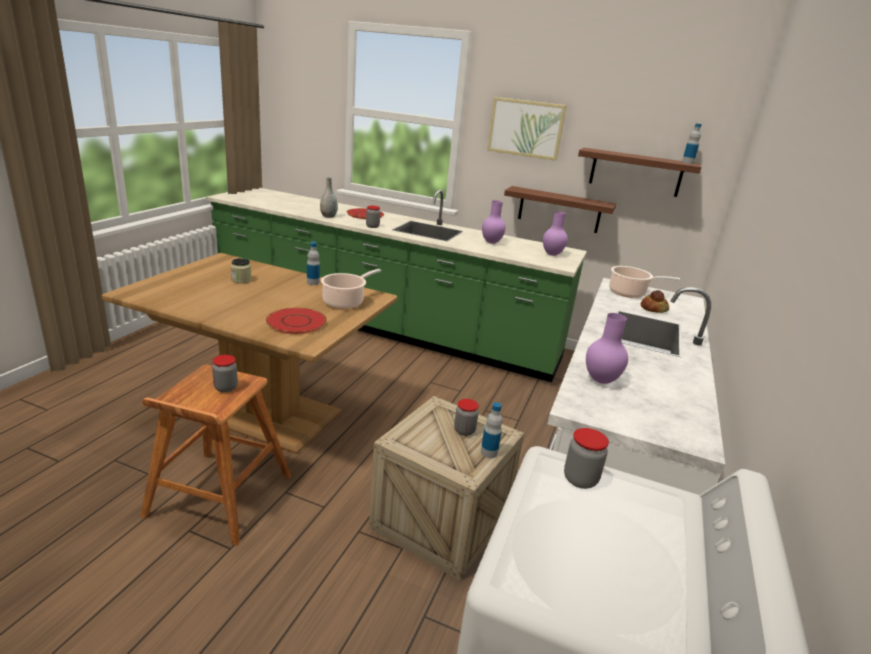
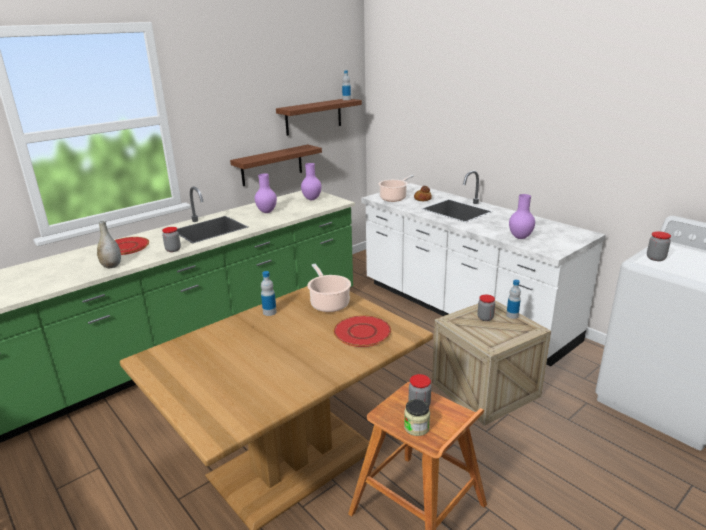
camera: 60 degrees left, 0 degrees up
jar [231,258,252,283] -> jar moved to [404,399,430,436]
picture [487,97,567,161] -> none

